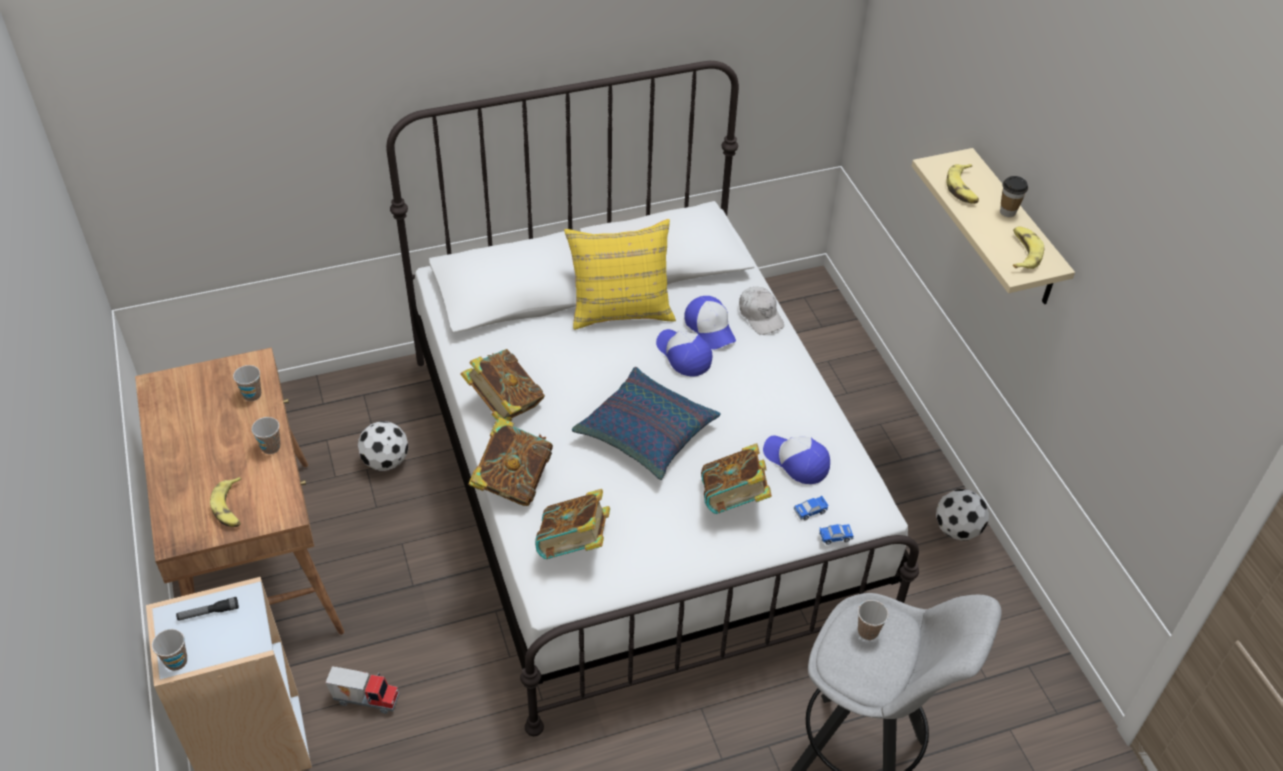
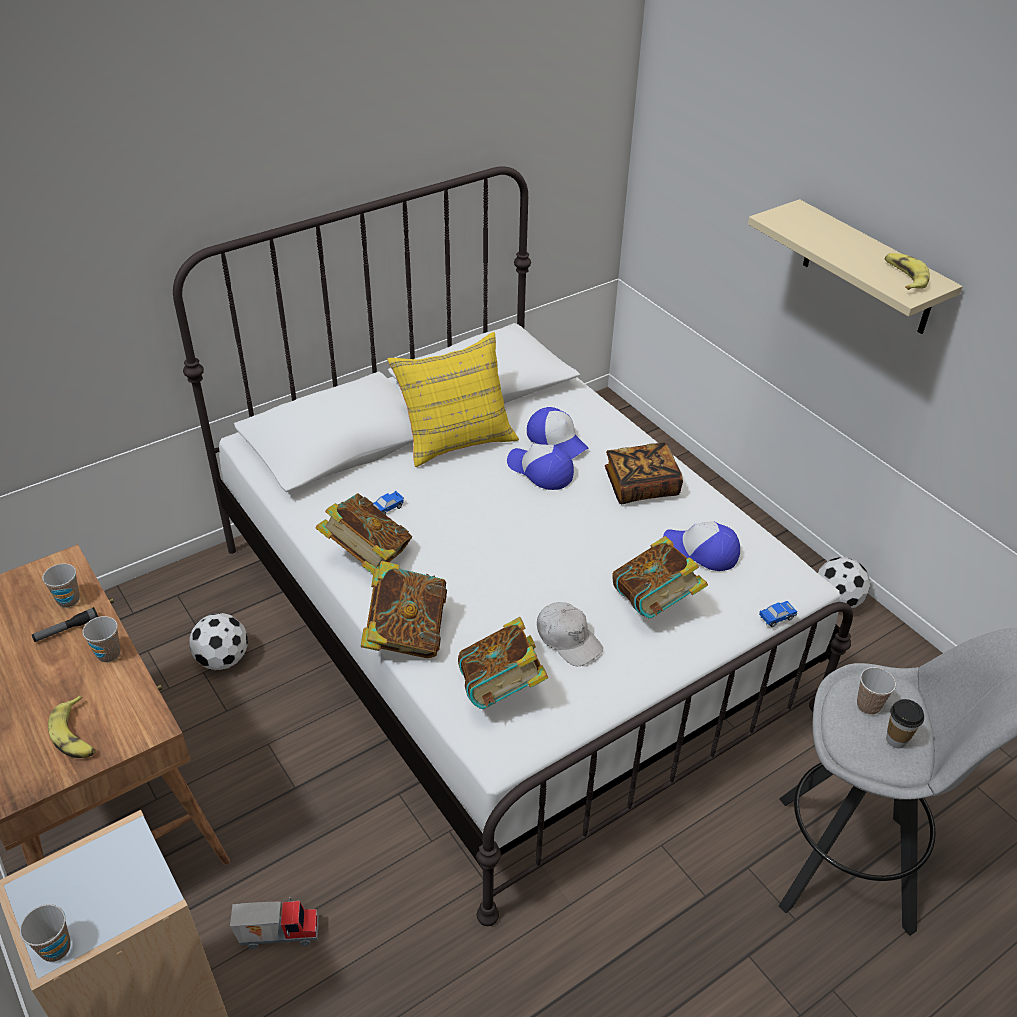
camera: 15 degrees left, 5 degrees down
flashlight [176,597,239,620] -> flashlight moved to [32,607,98,642]
blue pillow [572,367,721,480] -> none
white cap [739,287,784,335] -> white cap moved to [537,602,603,666]
toy car [794,496,829,520] -> toy car moved to [373,491,404,515]
banana [947,164,979,204] -> none
cup [1000,176,1028,217] -> cup moved to [886,699,924,748]
none -> book [605,443,683,504]

